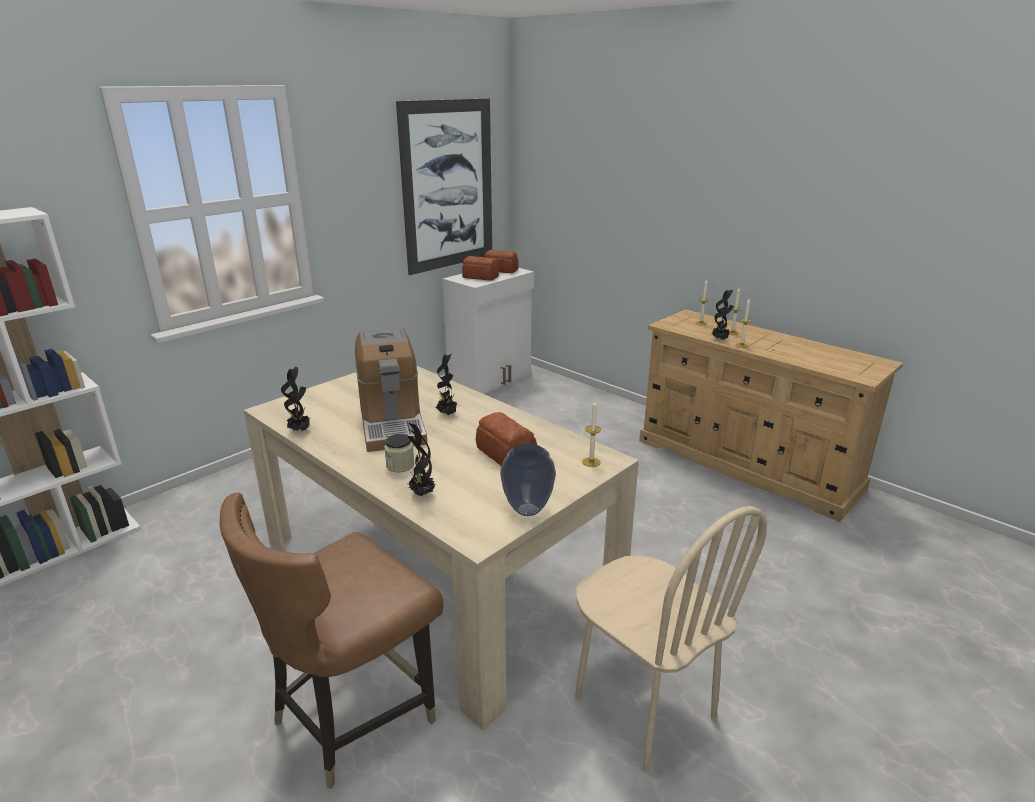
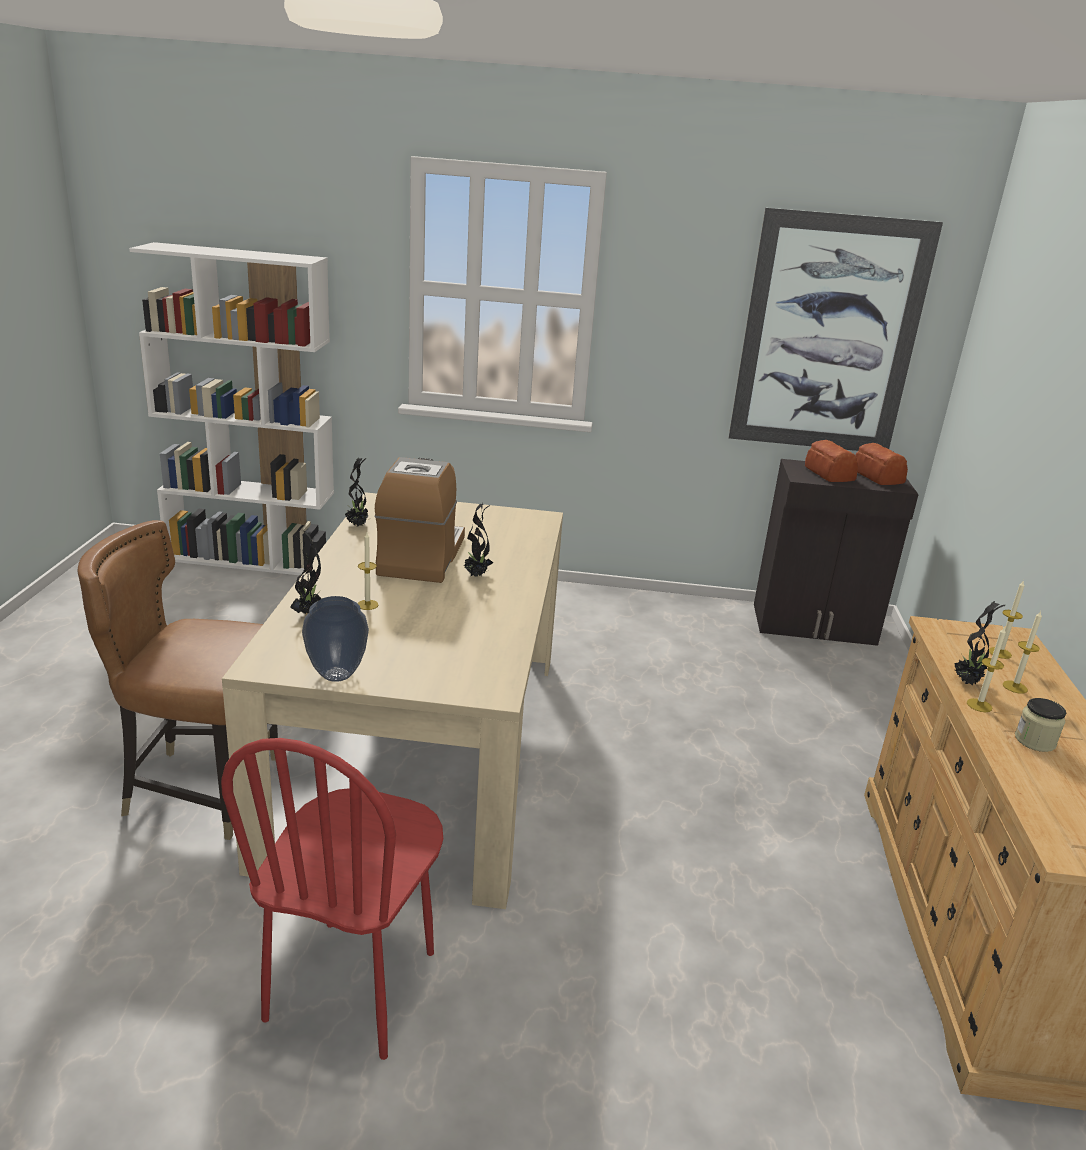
camera: 50 degrees right, 0 degrees up
coffee machine [355,328,428,452] -> coffee machine turned 150 degrees clockwise [374,457,465,583]
jar [384,434,415,472] -> jar moved to [1015,698,1066,752]
white cabinet [442,268,534,394] -> black cabinet [754,459,919,646]
bread [476,412,537,466] -> none
beige chair [575,506,767,773] -> red chair [221,738,443,1060]
candle [582,401,601,467] -> candle moved to [358,533,379,610]

